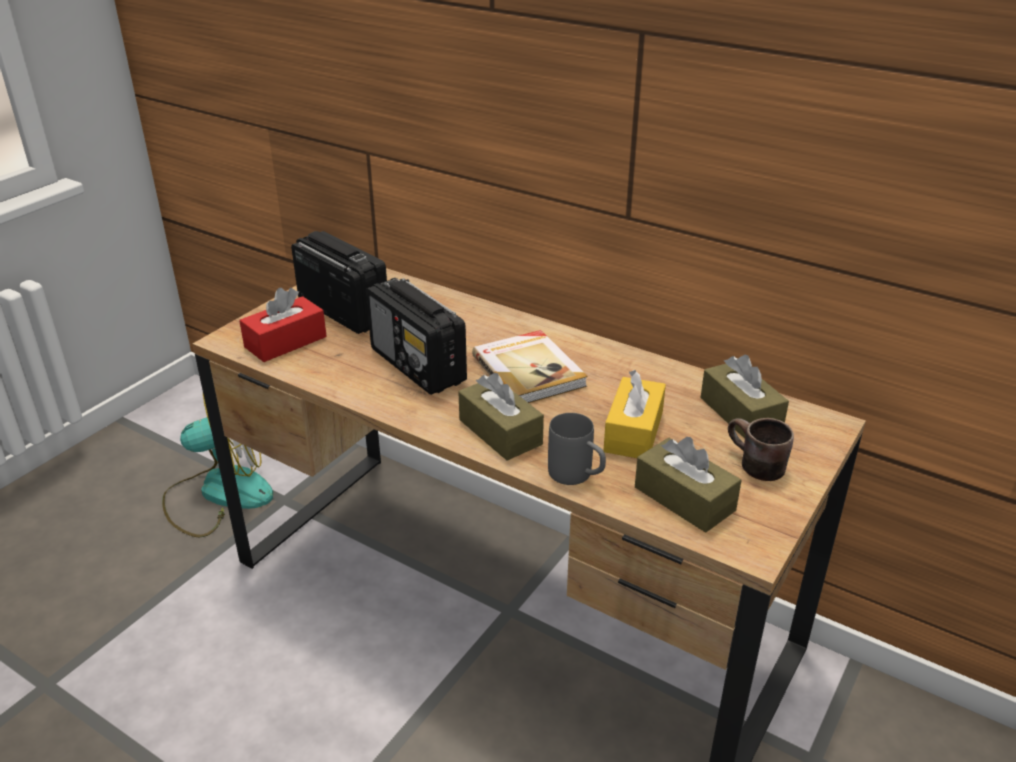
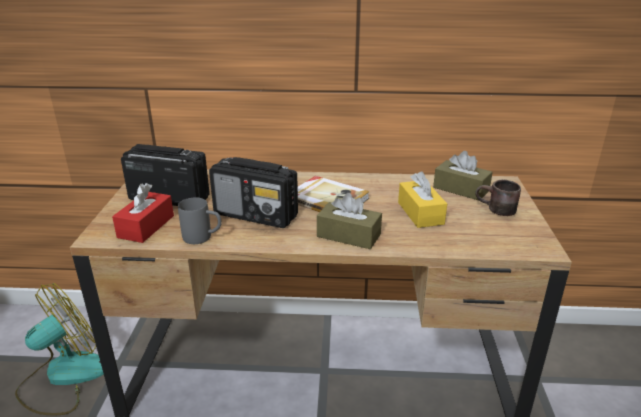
camera: 30 degrees left, 5 degrees down
grey mug [548,413,606,485] -> grey mug moved to [178,197,221,244]
brown tissue box [635,437,742,533] -> none

